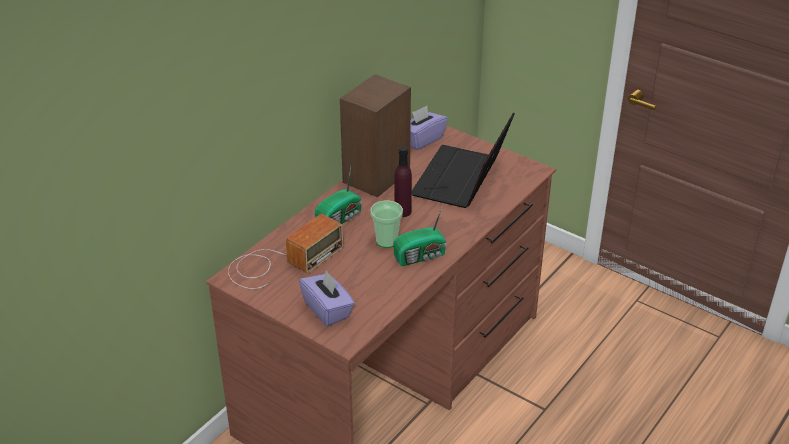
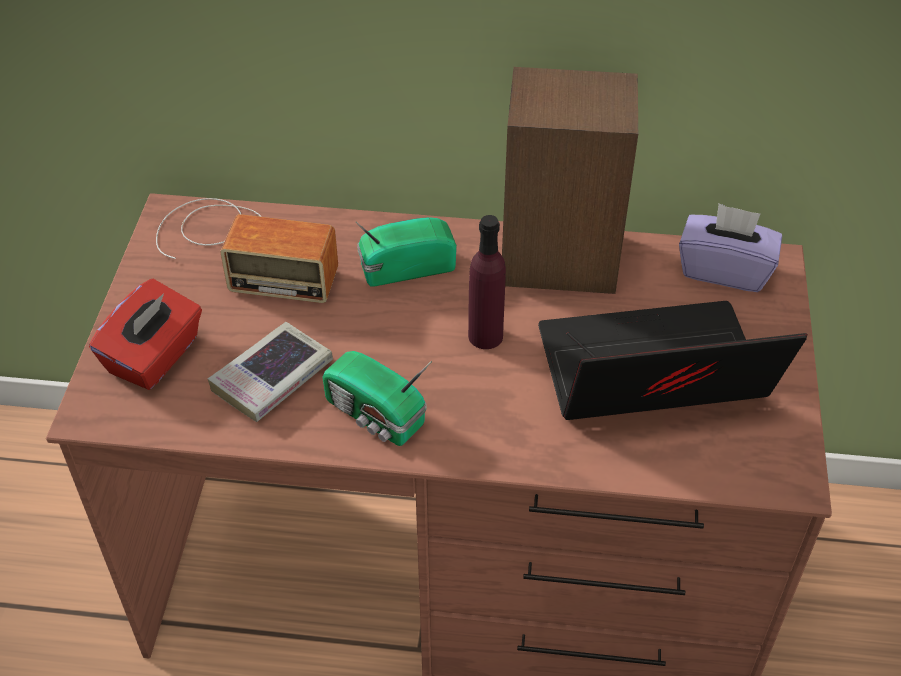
camera: 60 degrees right, 10 degrees up
purple tissue box [299,270,355,326] -> red tissue box [89,279,202,390]
radio [315,166,362,224] -> radio turned 150 degrees clockwise [356,217,457,287]
cup [370,201,403,248] -> none
none -> book [208,322,333,422]

